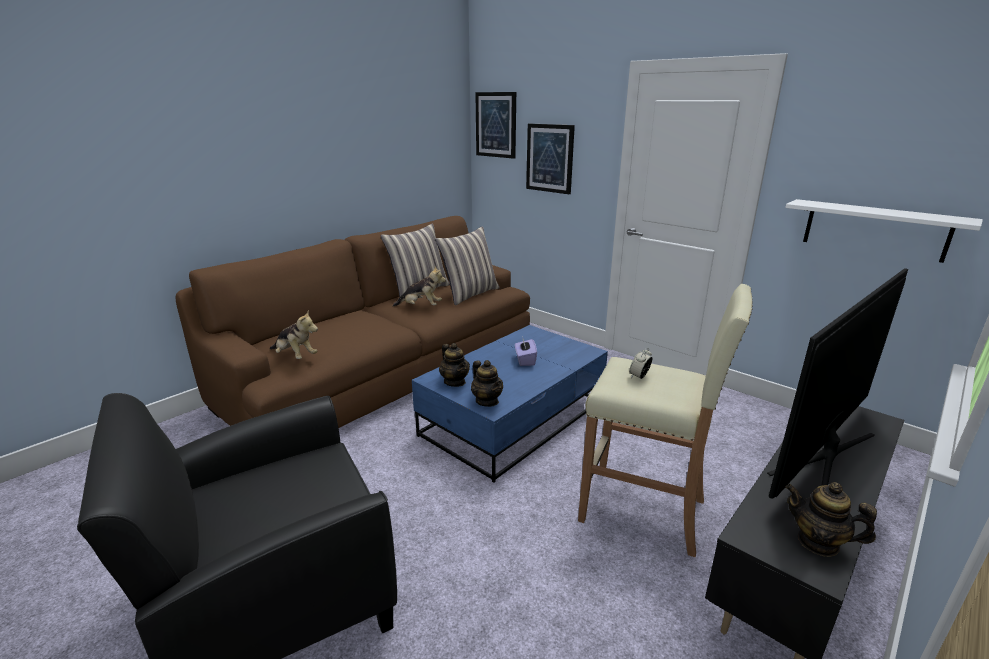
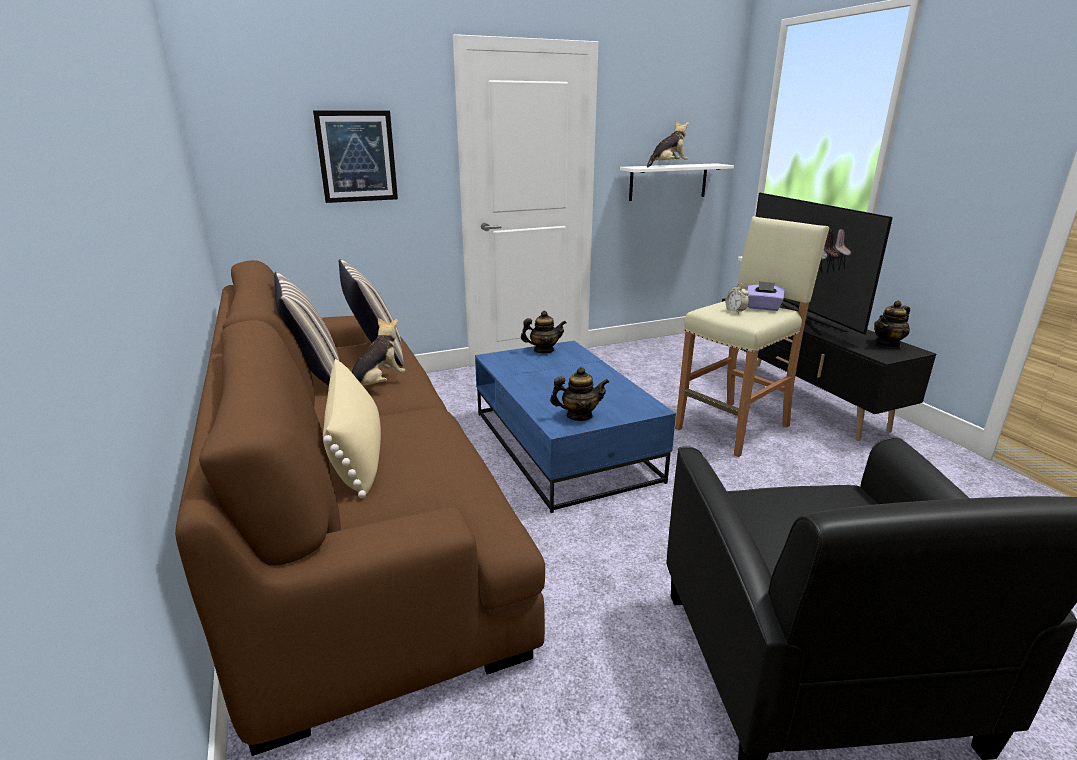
camera: 65 degrees left, 0 degrees up
plush toy [270,310,318,359] -> plush toy moved to [647,121,689,167]
teapot [471,360,503,407] -> teapot moved to [521,311,567,353]
picture [475,92,516,159] -> none
purple tissue box [515,336,537,366] -> purple tissue box moved to [747,281,785,311]
none -> beige pillow [323,359,381,498]

